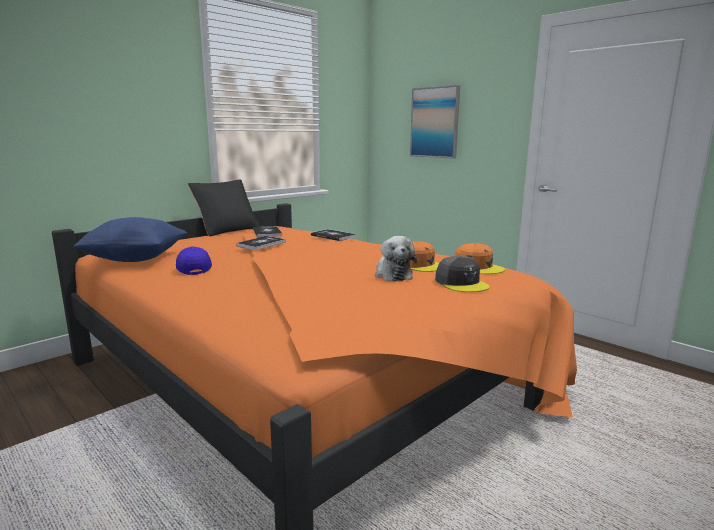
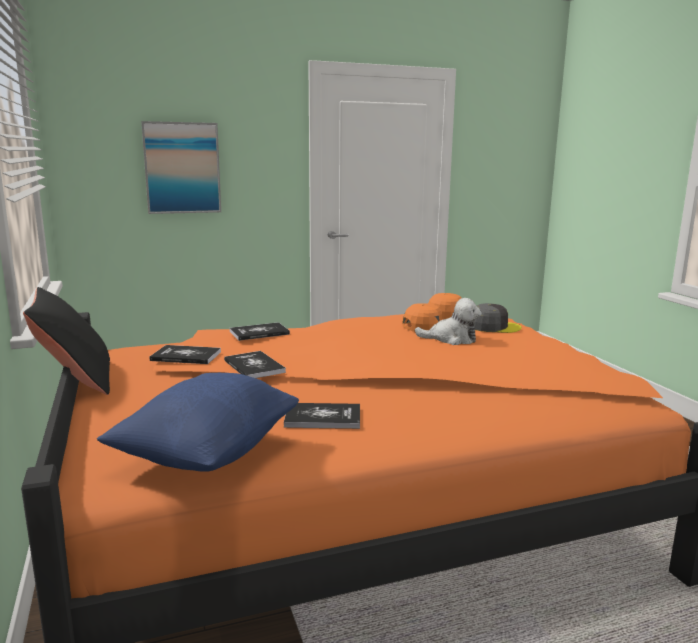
camera: 65 degrees left, 0 degrees up
blue cap [176,246,212,275] -> book [284,403,360,429]

